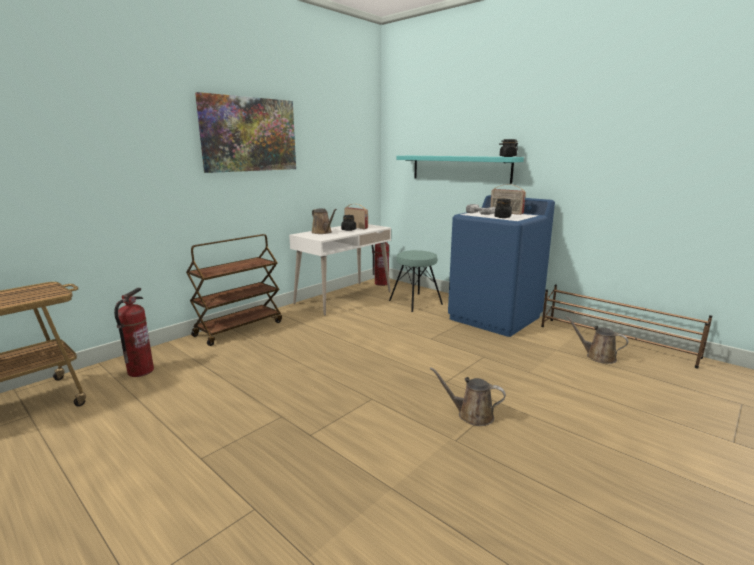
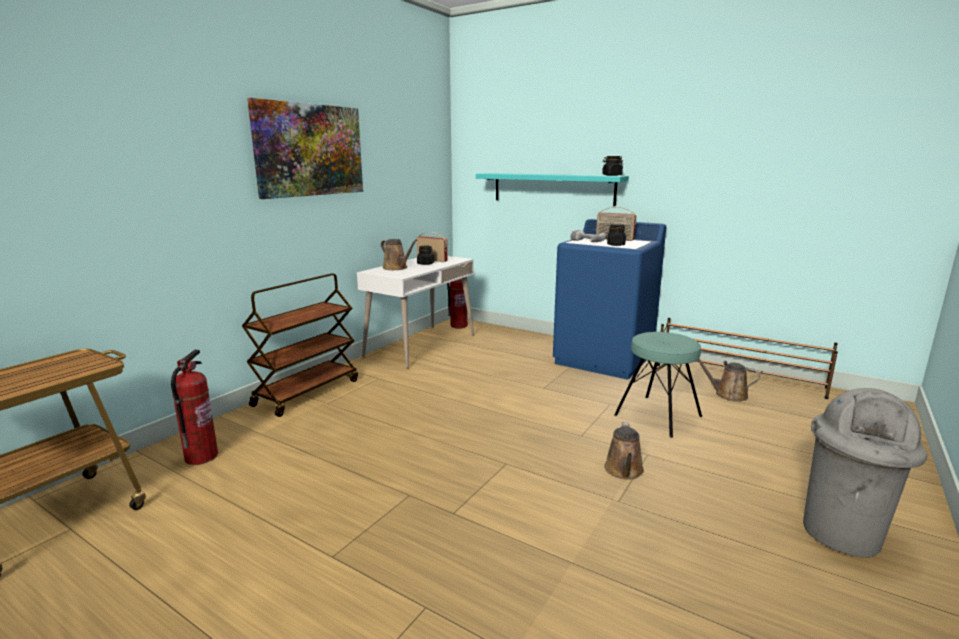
camera: 10 degrees left, 0 degrees up
turquoise stool [389,250,443,312] -> turquoise stool moved to [614,332,702,438]
brown watering can [430,367,506,426] -> brown watering can turned 90 degrees counterclockwise [604,422,644,480]
none -> grey trash can [803,388,927,558]

